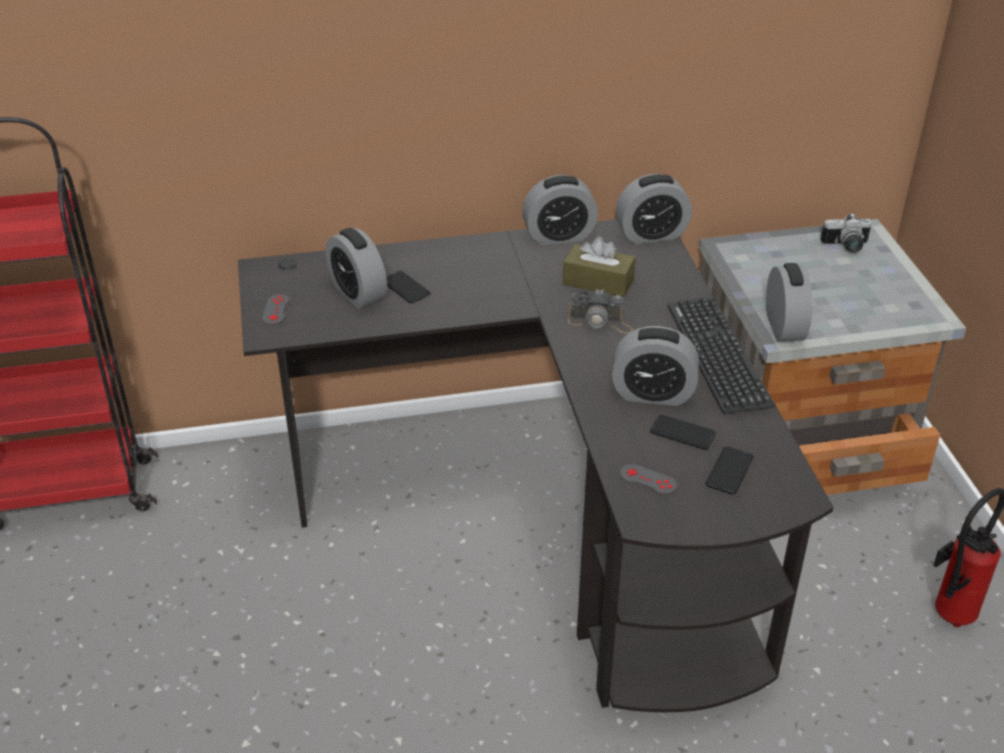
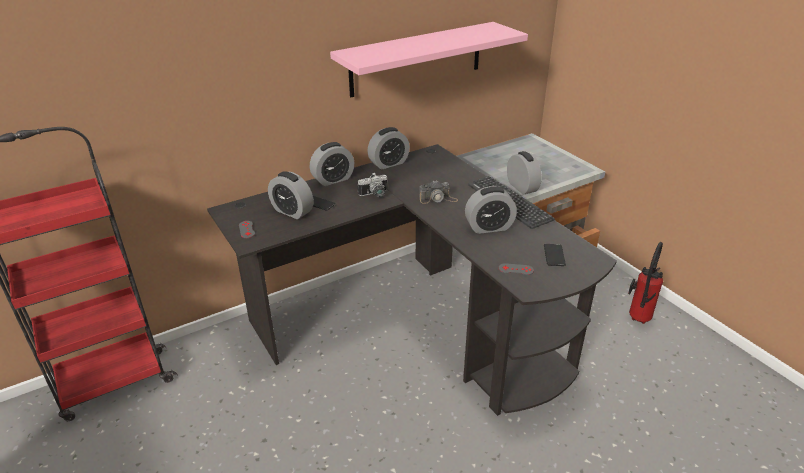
camera: 20 degrees left, 5 degrees down
brown tissue box [563,237,636,298] -> none
alarm clock [616,174,692,244] -> alarm clock moved to [310,142,354,186]
phone [650,415,716,450] -> none
camera [820,213,871,253] -> camera moved to [357,173,387,197]
none -> pink shelf [330,22,528,97]

